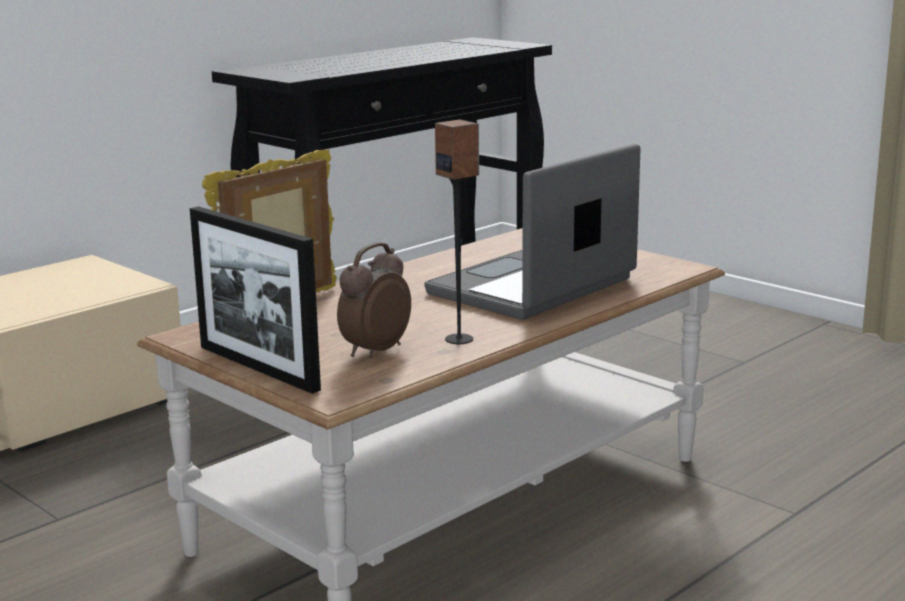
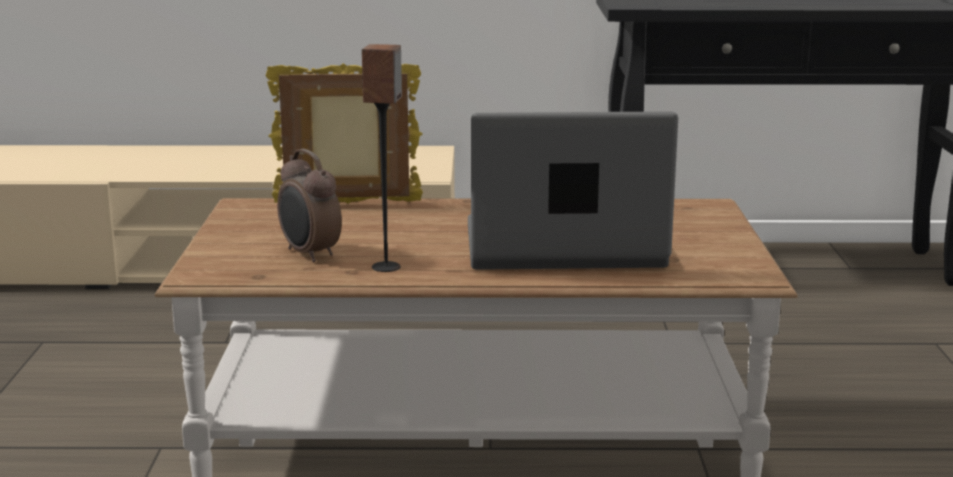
camera: 45 degrees right, 0 degrees up
picture frame [190,206,321,394] -> none
alarm clock [337,242,411,358] -> alarm clock turned 120 degrees counterclockwise [277,149,342,263]

